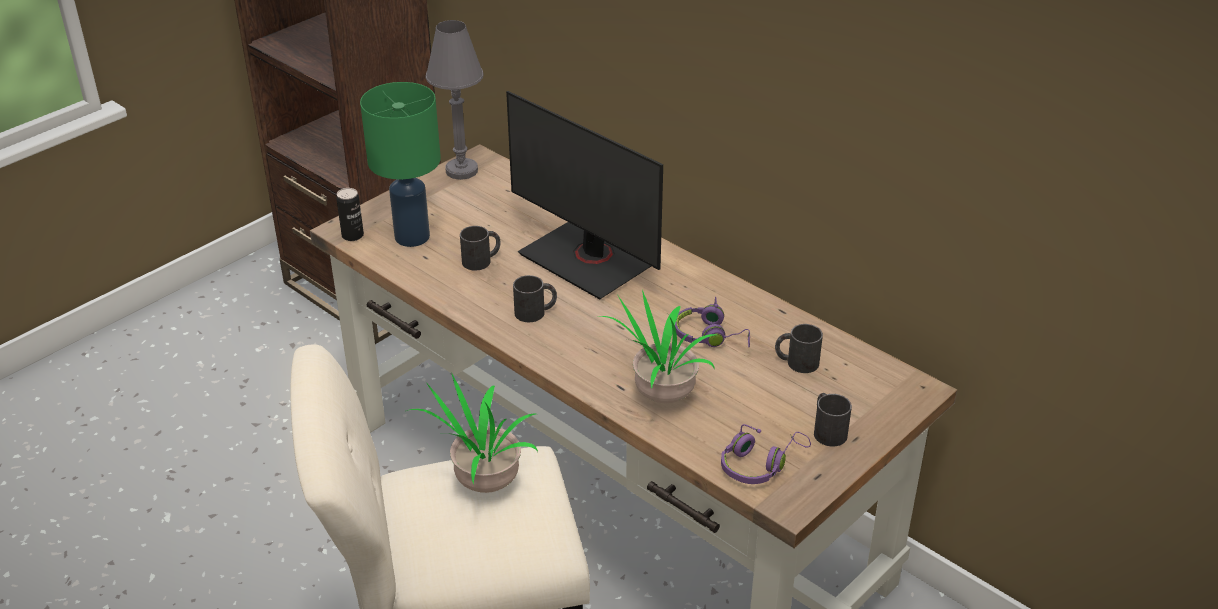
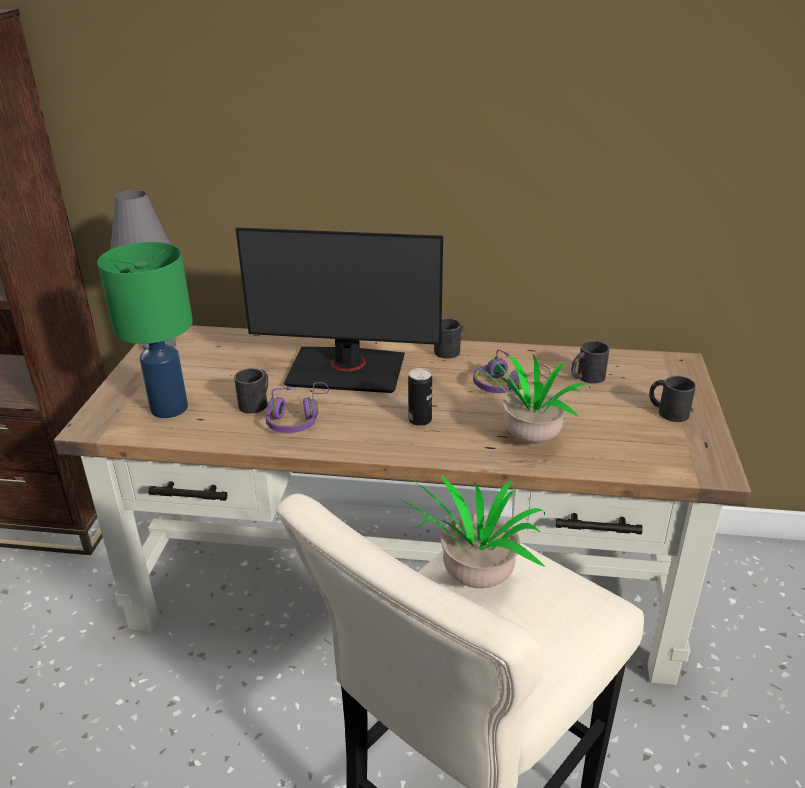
camera: 35 degrees left, 5 degrees down
can [336,188,364,241] -> can moved to [408,368,432,426]
black mug [513,275,557,322] -> black mug moved to [434,318,464,359]
purple headphones [721,424,811,484] -> purple headphones moved to [265,382,329,433]

